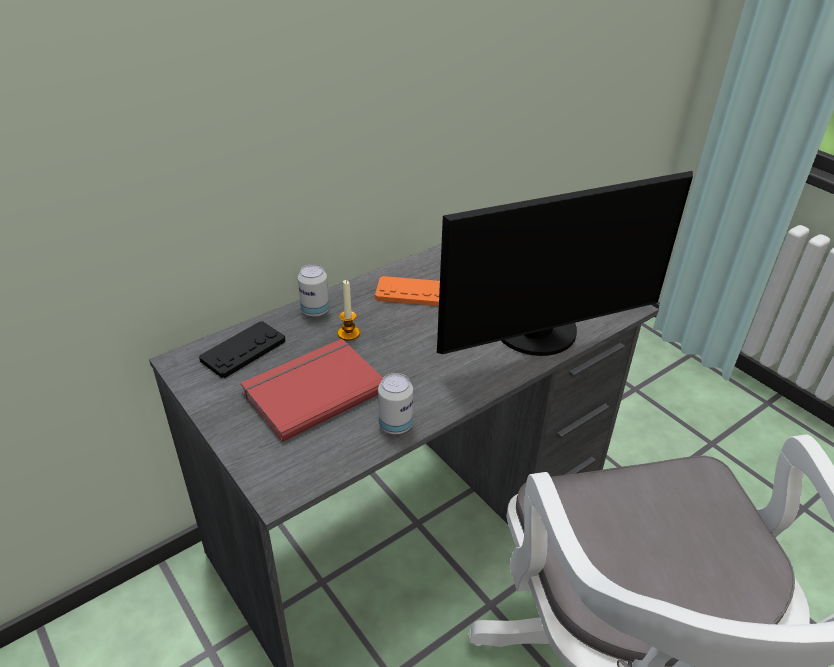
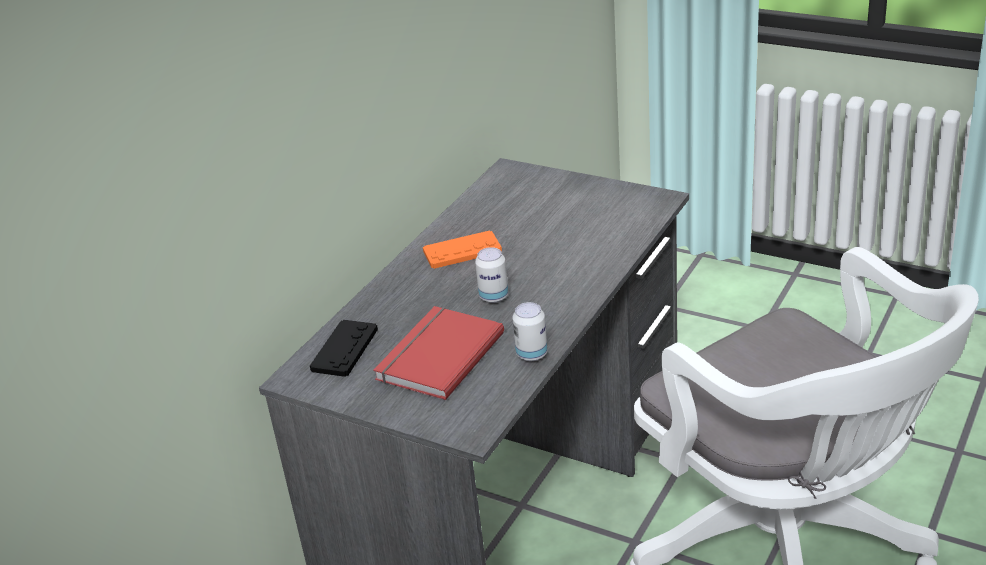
camera: 20 degrees left, 5 degrees down
can [298,264,329,317] -> can moved to [475,247,508,303]
candle [338,280,360,341] -> none
monitor [437,171,693,356] -> none

